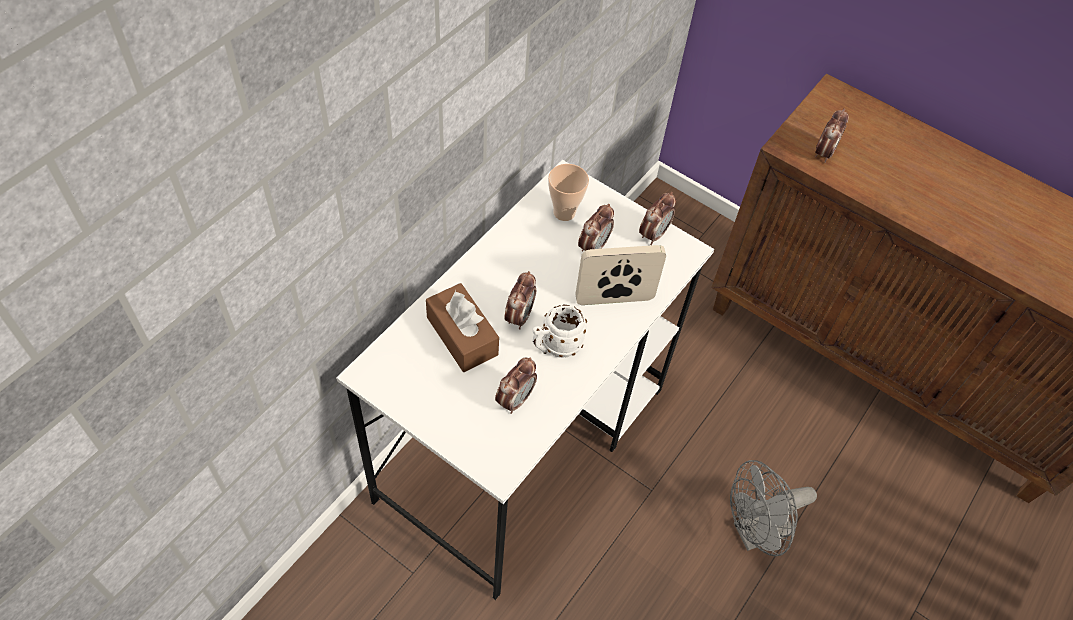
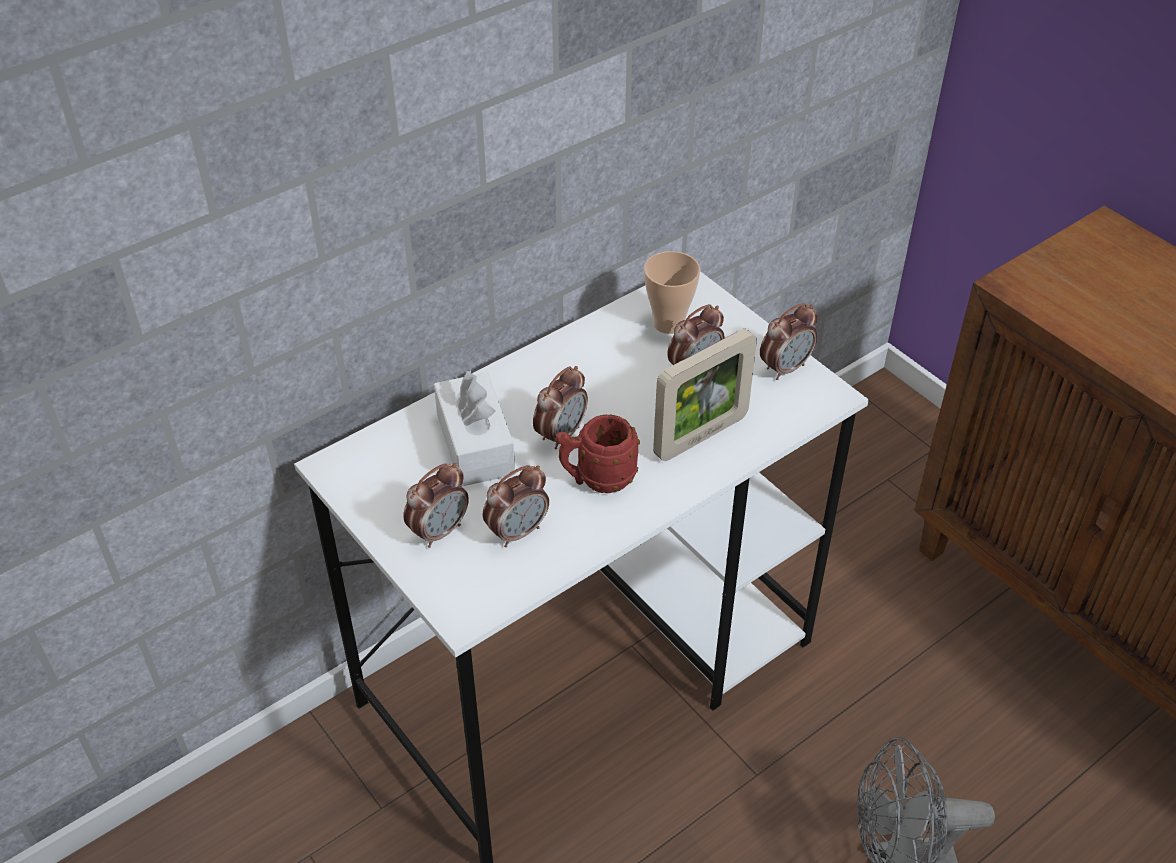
camera: 20 degrees right, 10 degrees down
brown tissue box [426,283,499,372] -> white tissue box [434,370,515,486]
white mug [532,305,587,358] -> red mug [556,415,640,493]
picture frame [575,245,666,305] -> picture frame turned 135 degrees clockwise [653,329,757,461]
alarm clock [815,108,849,163] -> alarm clock moved to [403,463,469,548]

